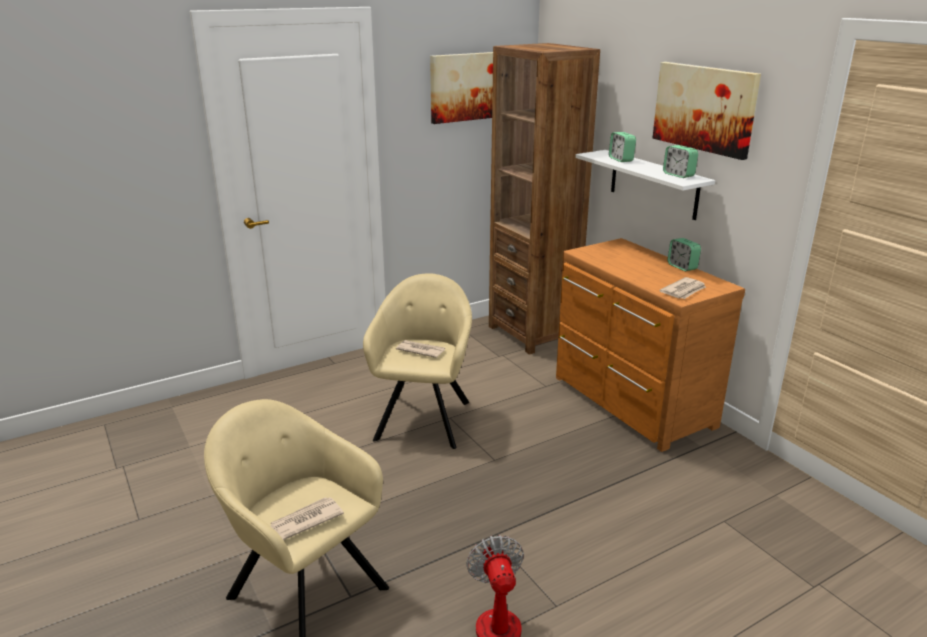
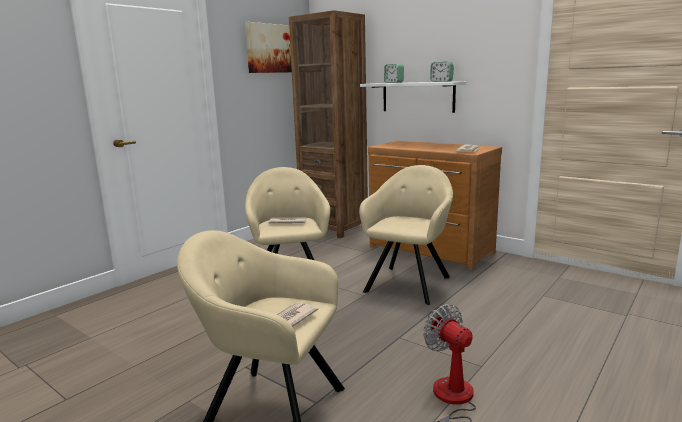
camera: 20 degrees left, 10 degrees down
picture [653,62,761,160] -> none
alarm clock [668,238,701,271] -> none
none -> beige armchair [359,165,453,305]

